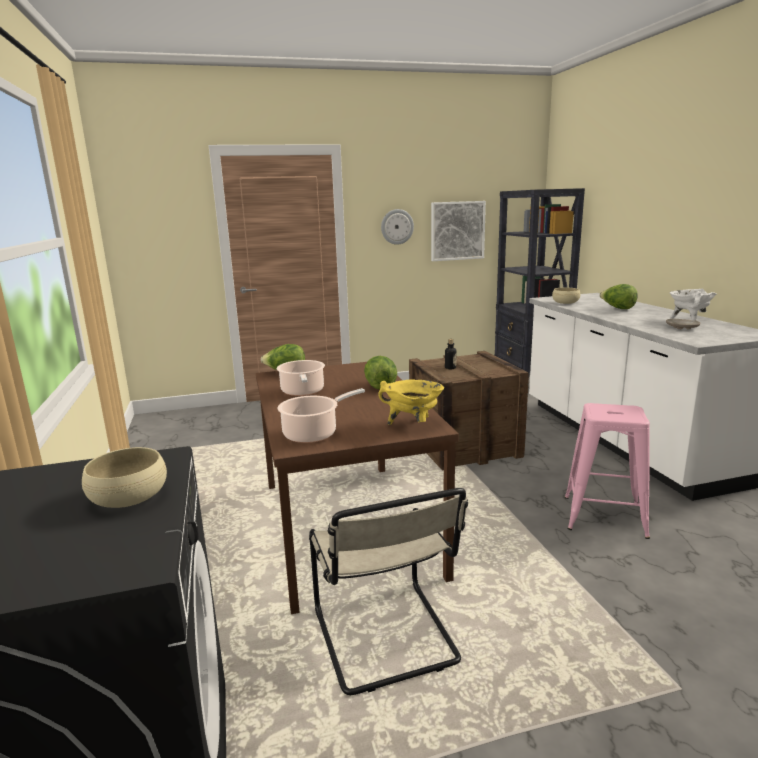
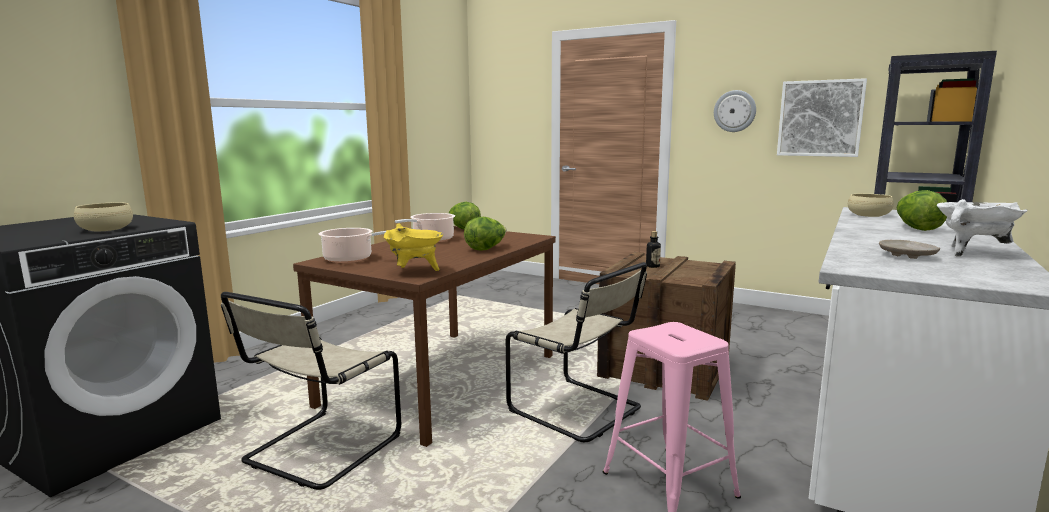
camera: 45 degrees right, 5 degrees down
none -> beige chair [506,262,647,442]

